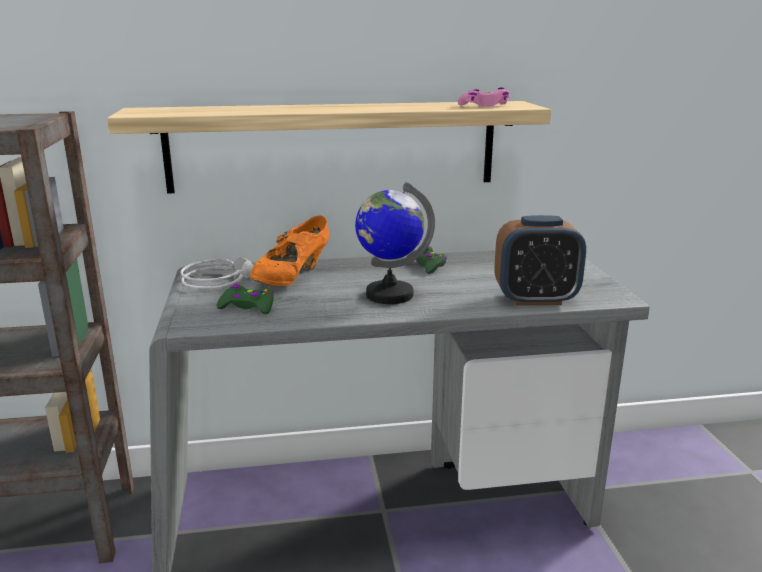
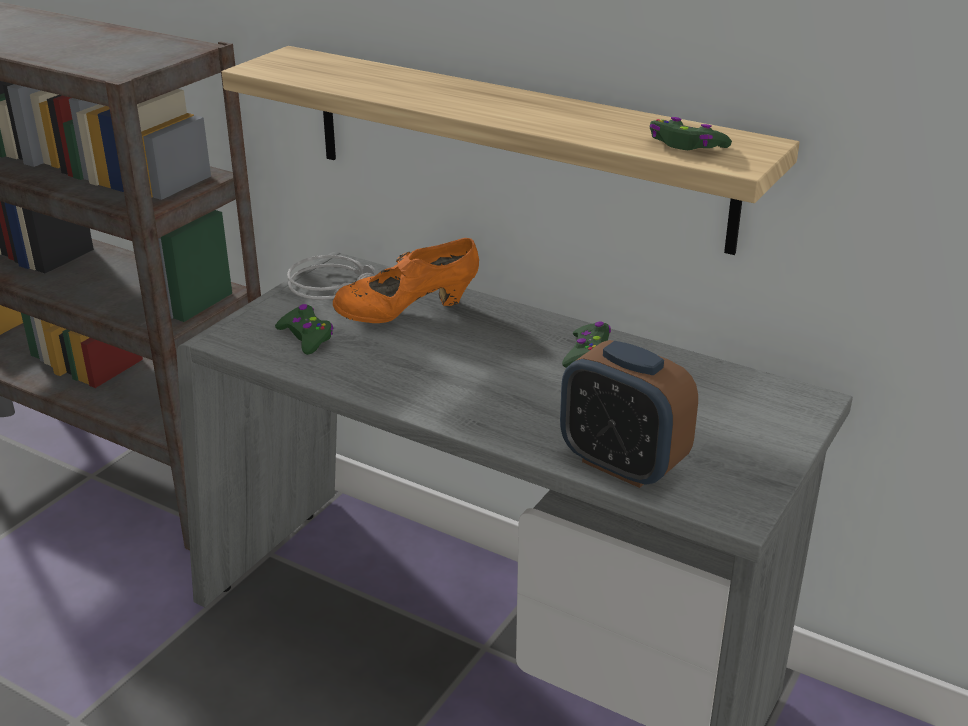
camera: 40 degrees right, 10 degrees up
globe [355,182,435,304] -> none
pink game controller [458,87,510,106] -> green game controller [650,117,732,150]

